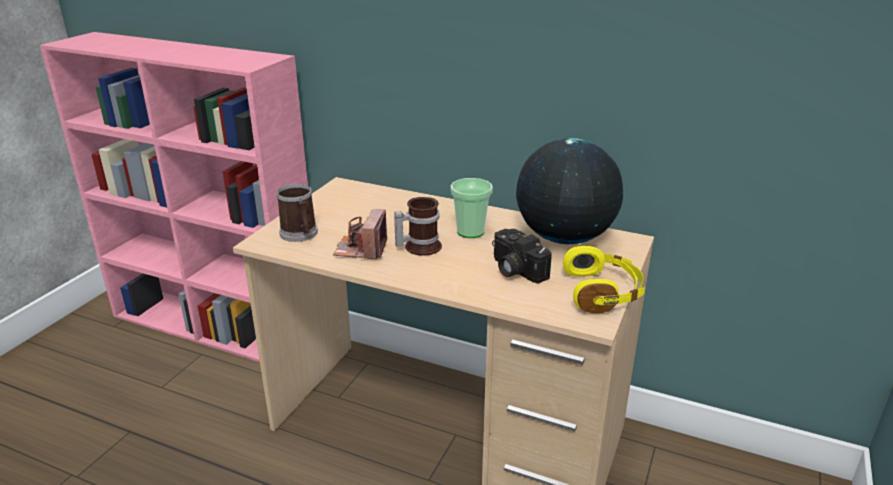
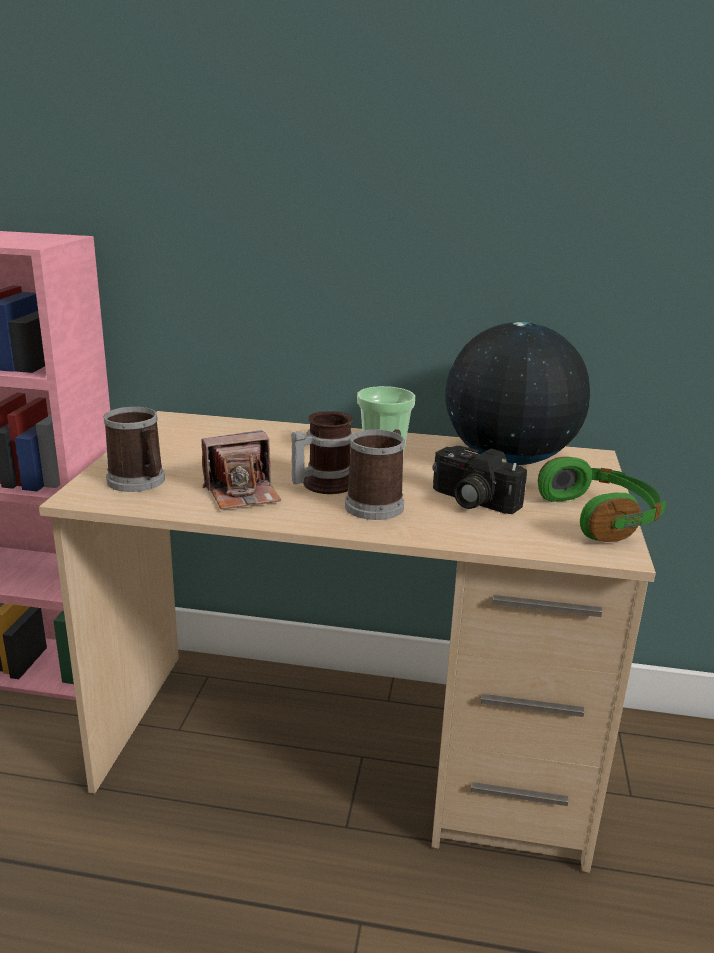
camera: 15 degrees left, 5 degrees down
camera [333,209,387,259] -> camera turned 105 degrees counterclockwise [202,430,281,510]
yellow headphones [563,245,645,313] -> green headphones [538,457,666,542]
none -> mug [345,429,405,520]

